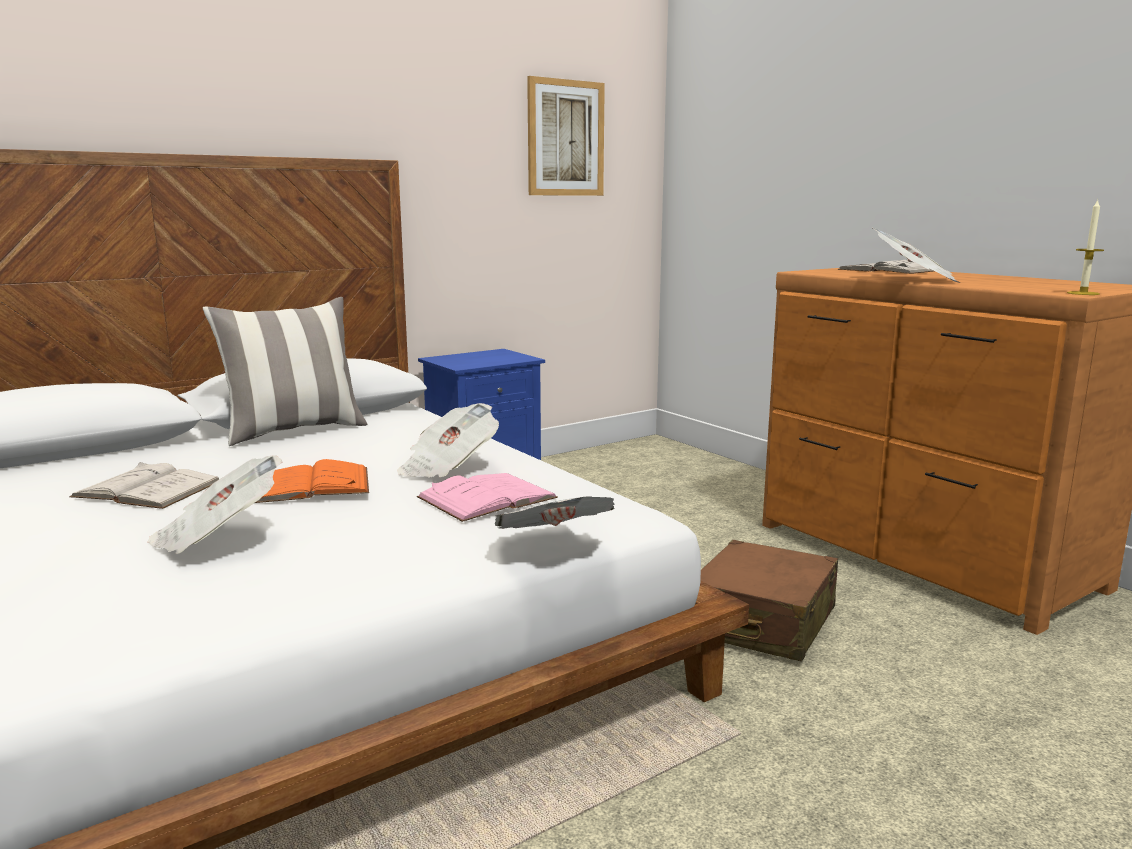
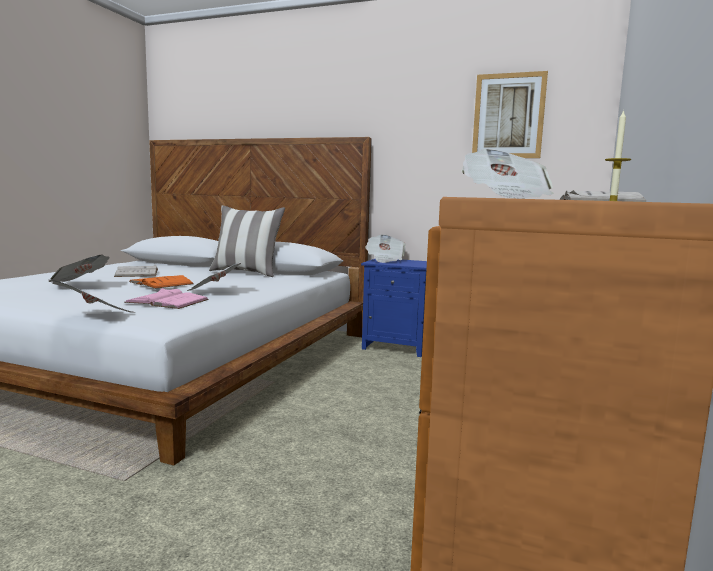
camera: 55 degrees right, 5 degrees down
brown suitcase [700,540,838,661] -> none
candle [1067,200,1104,295] -> candle moved to [605,110,631,201]
none -> newspaper [365,234,406,263]

